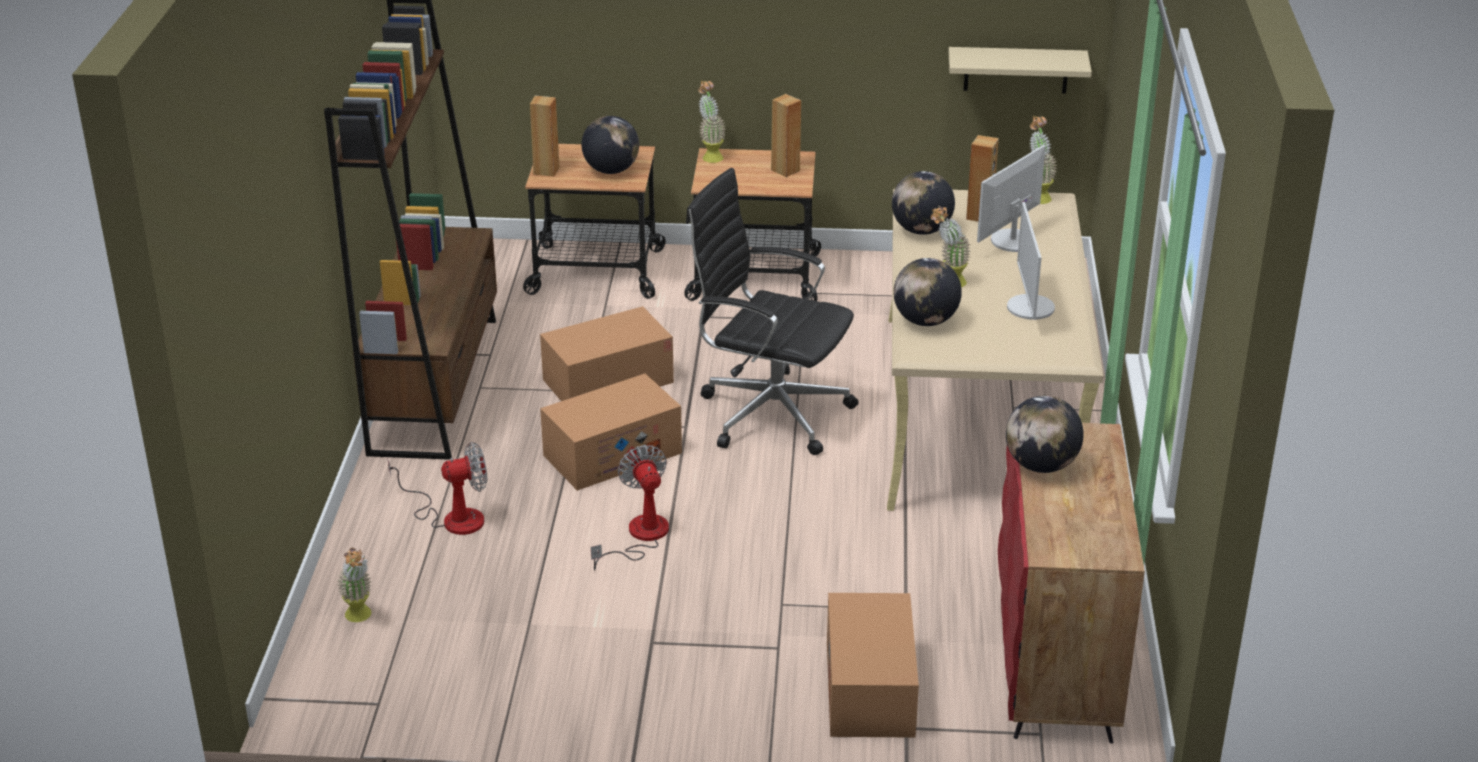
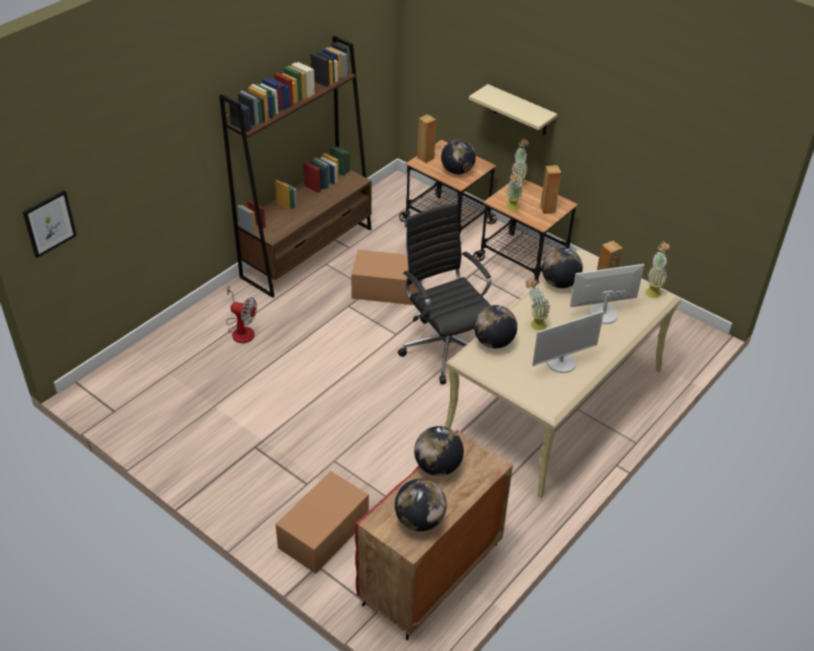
camera: 35 degrees right, 10 degrees up
potted plant [336,548,372,622] -> potted plant moved to [506,172,523,211]
cardboard box [540,374,682,491] -> none
fan [591,445,669,570] -> none
beige shelf [948,47,1092,93] -> beige shelf moved to [469,84,558,135]
monitor [1007,202,1055,320] -> monitor turned 150 degrees counterclockwise [532,311,604,373]
none -> picture [23,190,77,258]
none -> globe [395,479,447,531]

